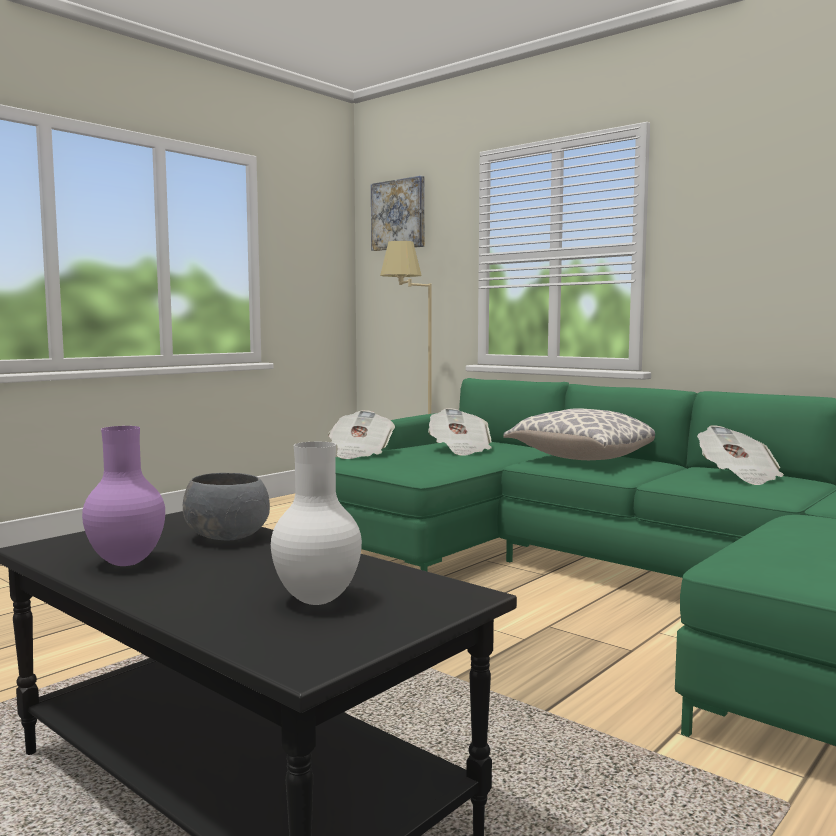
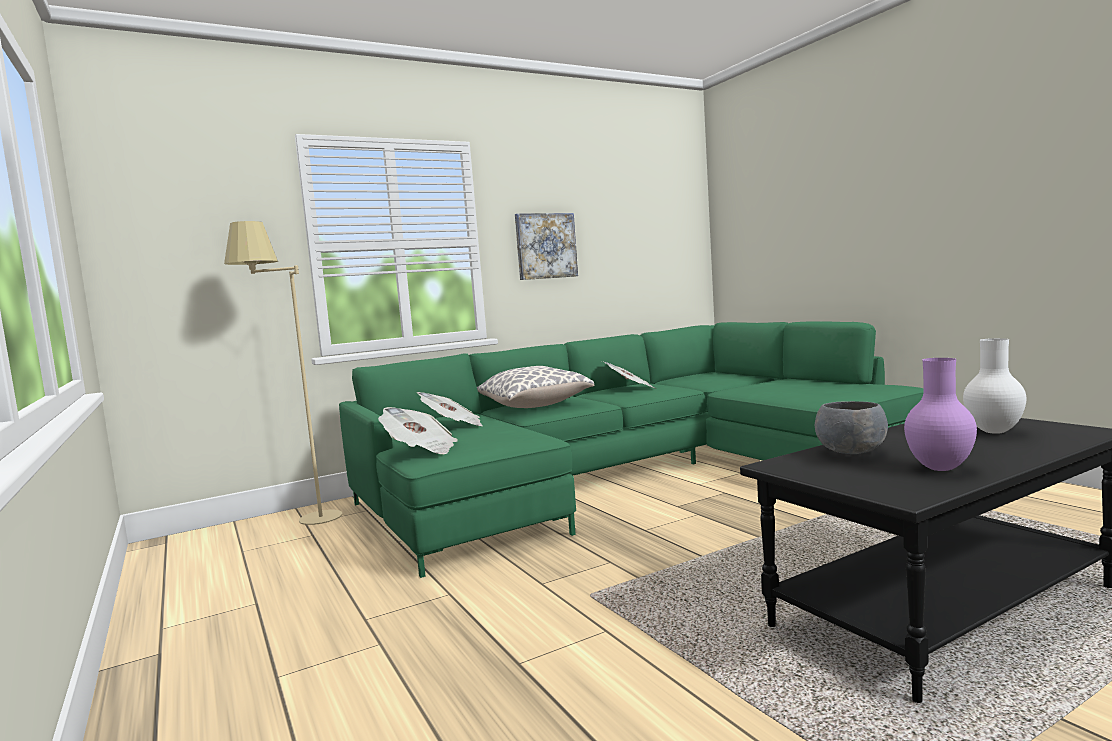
camera: 70 degrees left, 0 degrees up
picture [371,176,424,251] -> picture moved to [515,213,578,280]

